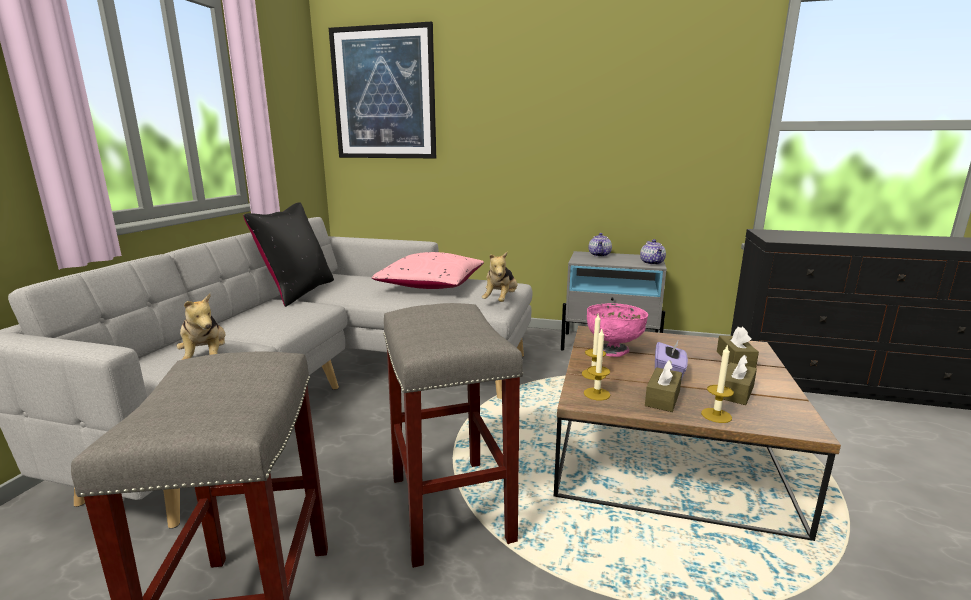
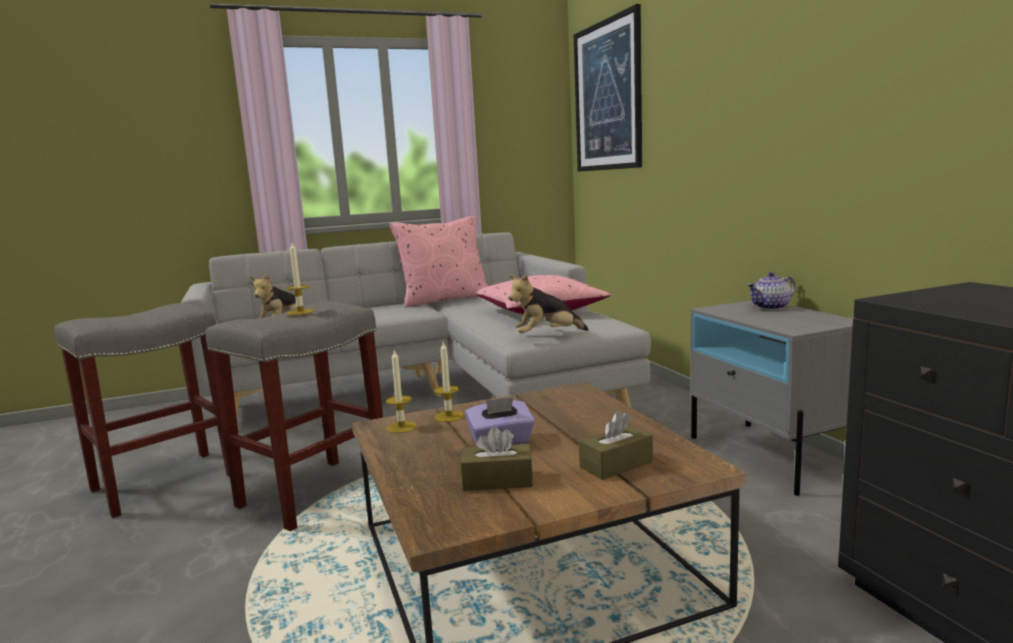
camera: 55 degrees right, 5 degrees down
black pillow [243,202,334,307] -> pink pillow [390,216,488,307]
pink bowl [587,303,648,357] -> none
teapot [640,239,666,265] -> none
brown tissue box [645,360,682,412] -> none
candle [701,344,734,423] -> candle moved to [286,243,314,315]

